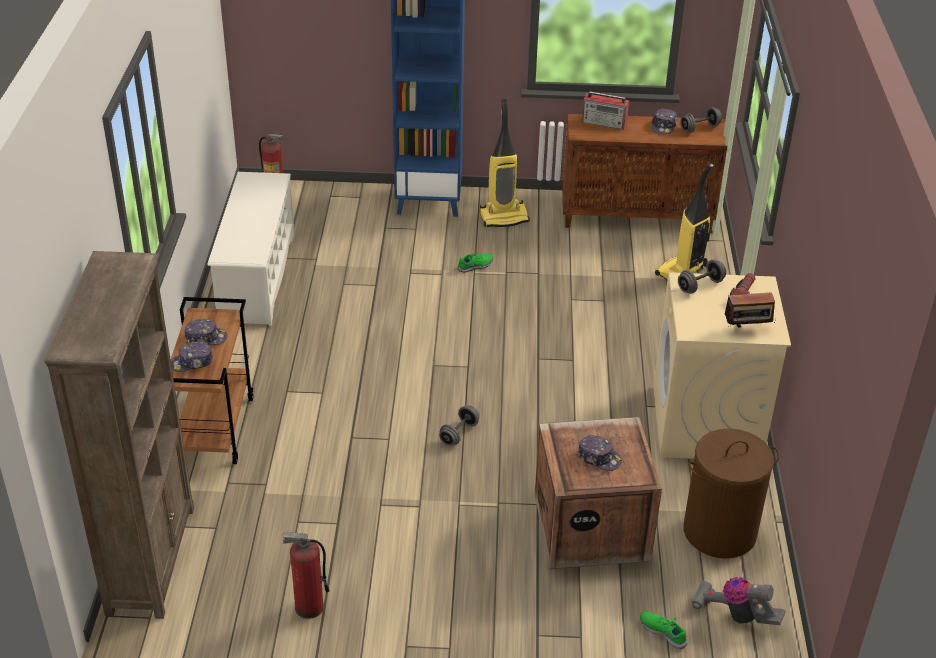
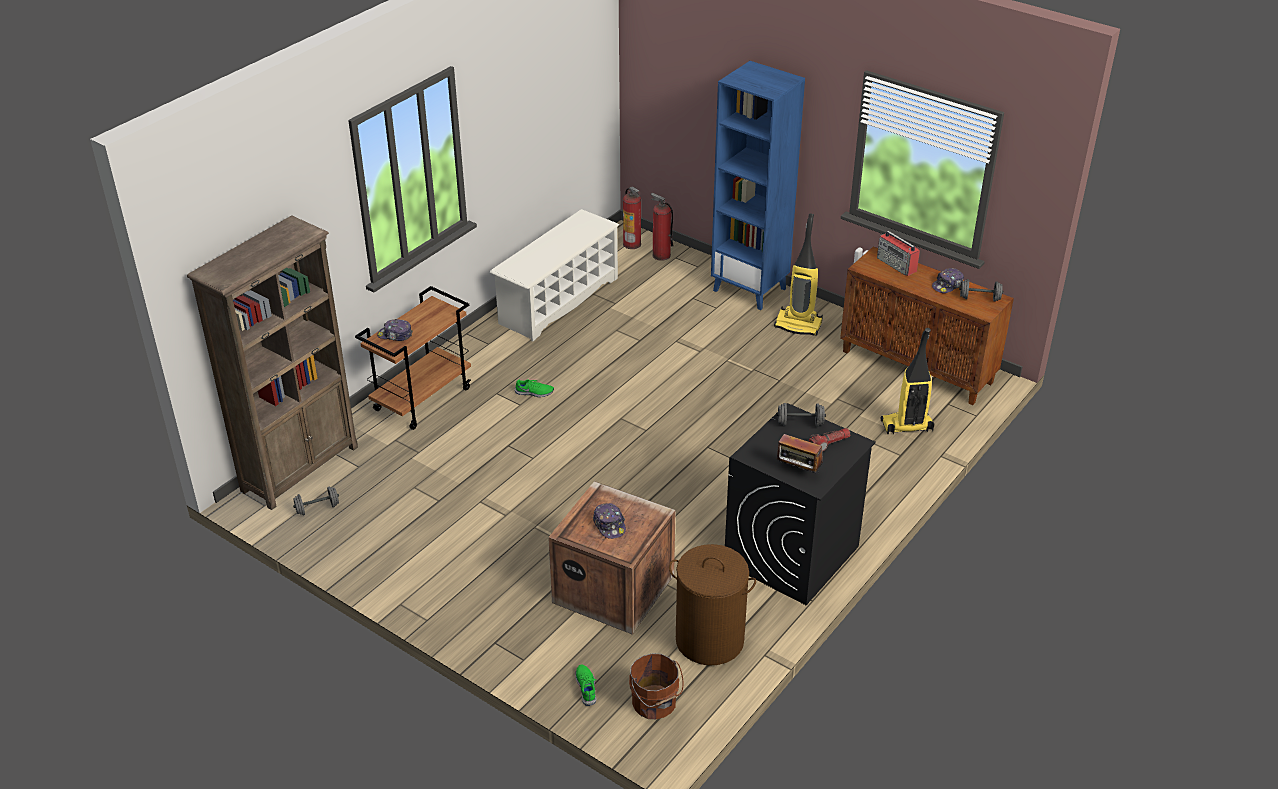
camera: 35 degrees right, 0 degrees up
cap [185,319,227,345] -> none
fire extinguisher [282,532,329,619] -> fire extinguisher moved to [650,193,673,261]
grey dumbbell [439,405,479,446] -> grey dumbbell moved to [293,486,339,515]
green shoe [457,252,493,273] -> green shoe moved to [515,379,554,397]
beige washing machine [653,272,791,459] -> black washing machine [725,403,876,605]
vacuum cleaner [691,577,786,625] -> brown bucket [629,654,683,719]

